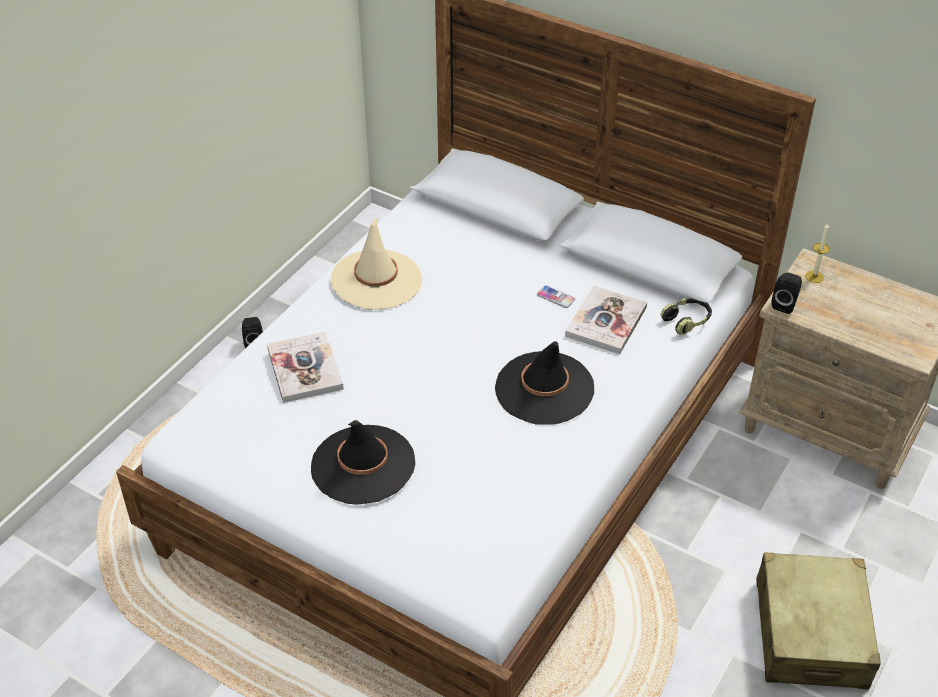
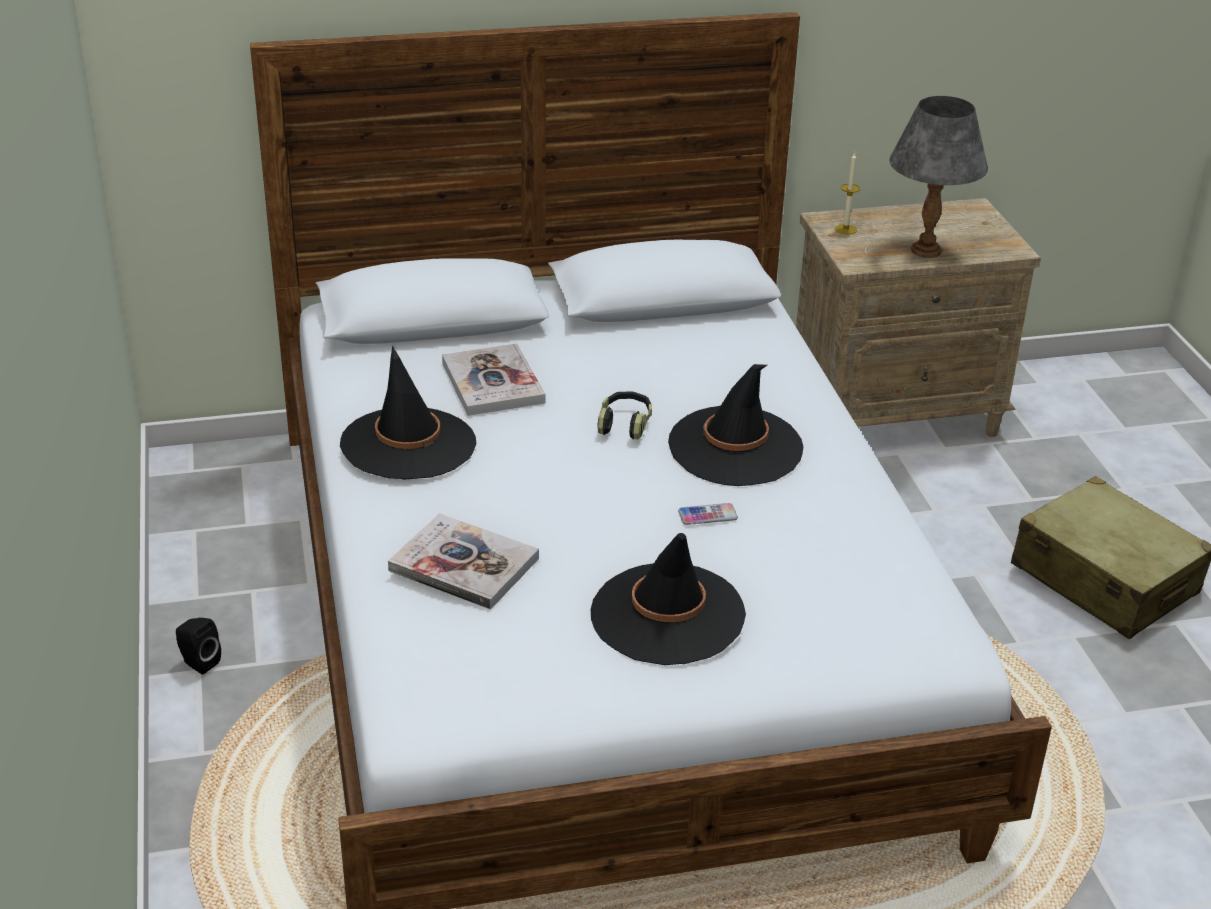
camera: 45 degrees left, 10 degrees down
beige hat [331,216,422,310] -> black hat [340,345,476,480]
phone [537,285,575,308] -> phone moved to [678,503,738,525]
book [565,286,647,354] -> book moved to [442,343,545,416]
headphones [660,298,712,335] -> headphones moved to [597,391,652,440]
black speaker [772,273,802,314] -> none
none -> grey table lamp [889,96,988,258]

